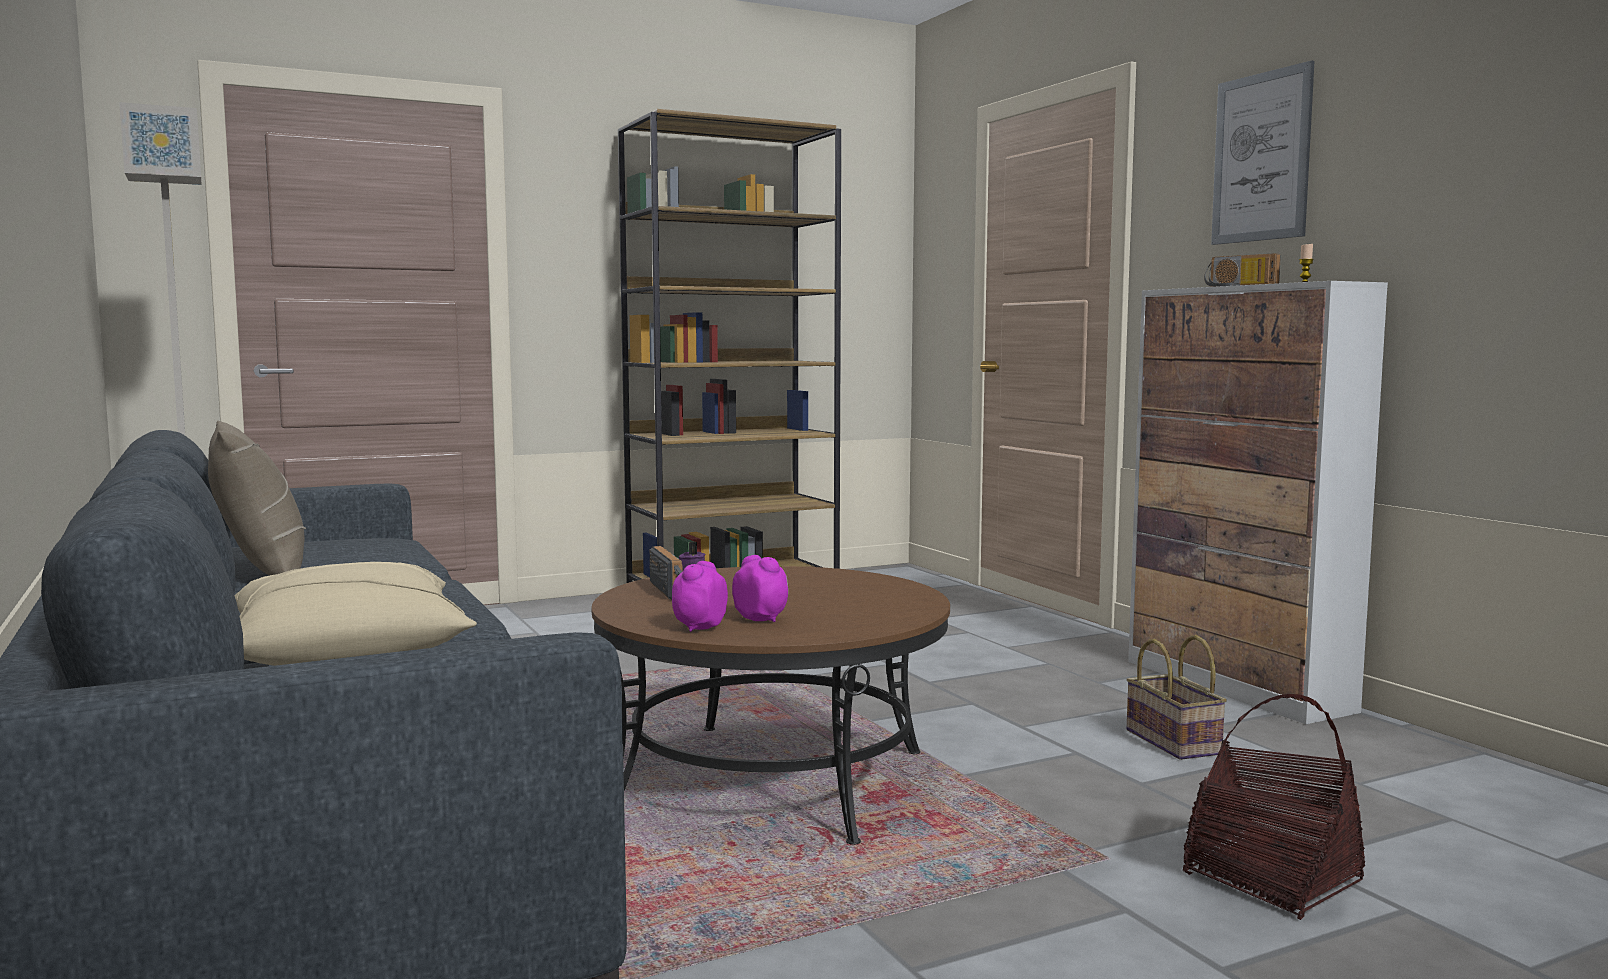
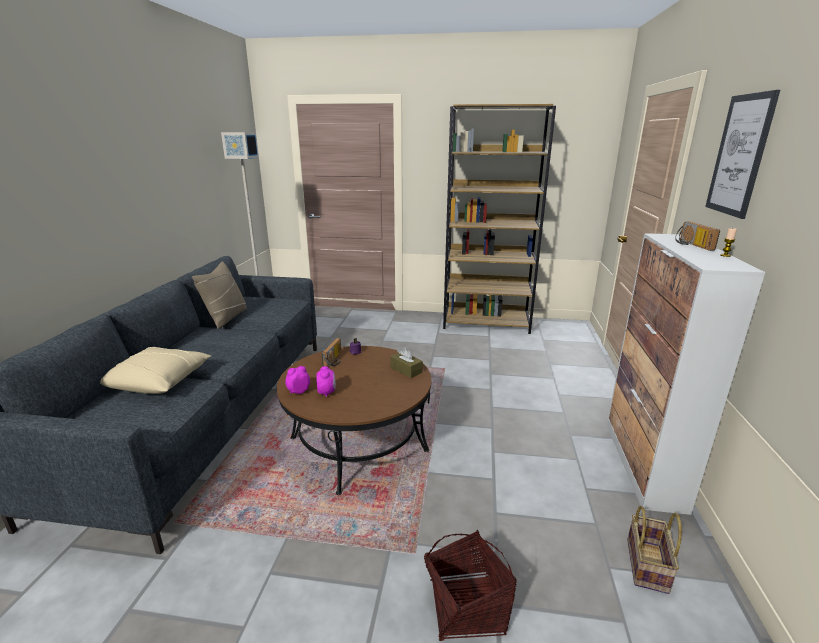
camera: 35 degrees right, 15 degrees up
basket [1127,635,1227,760] -> basket moved to [627,506,682,594]
none -> brown tissue box [390,347,423,378]

